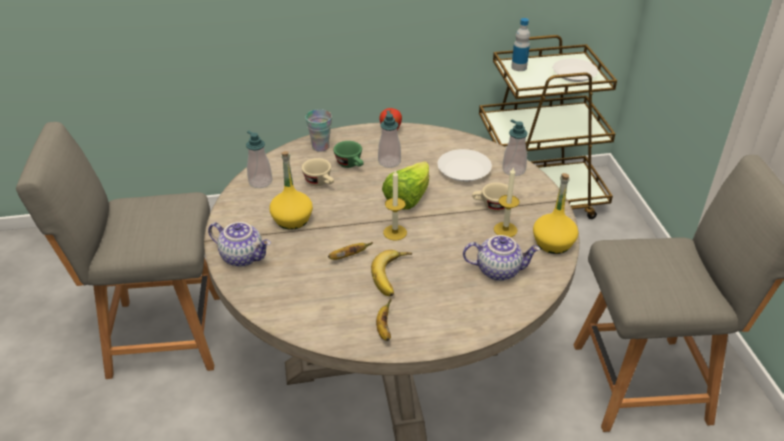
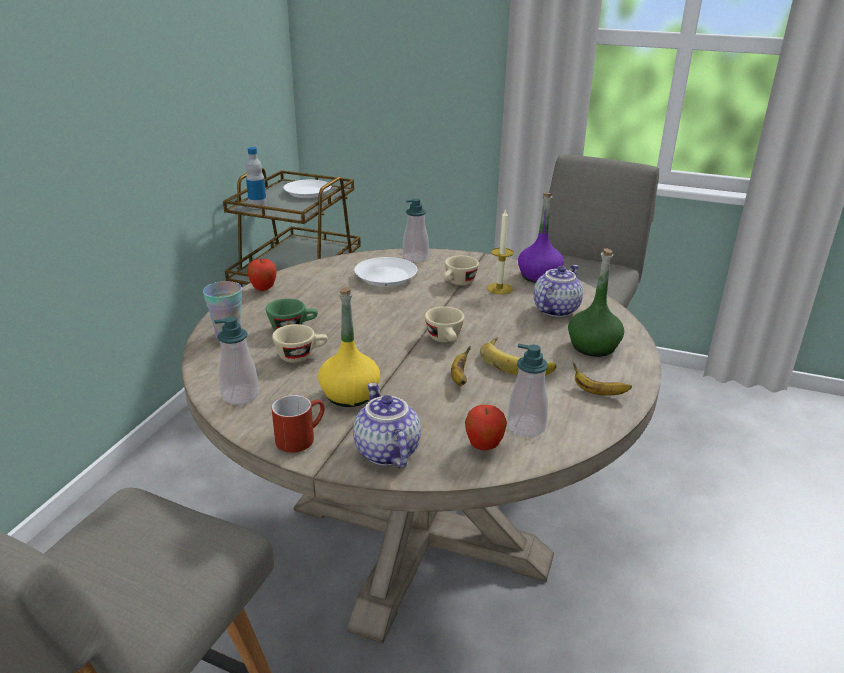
camera: 60 degrees left, 10 degrees down
teapot [208,222,271,267] -> teapot turned 75 degrees counterclockwise [353,383,421,468]
soap dispenser [378,110,401,168] -> soap dispenser moved to [507,344,548,437]
lettuce [382,161,429,210] -> none
candle [383,169,407,240] -> beige cup [425,307,464,342]
yellow bottle [533,173,578,254] -> purple bottle [518,193,564,283]
none -> red mug [272,395,325,453]
none -> apple [465,405,507,451]
none -> green bottle [568,248,624,357]

